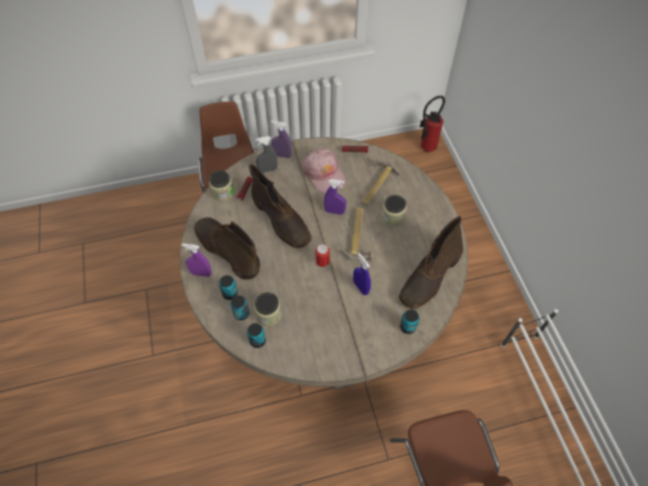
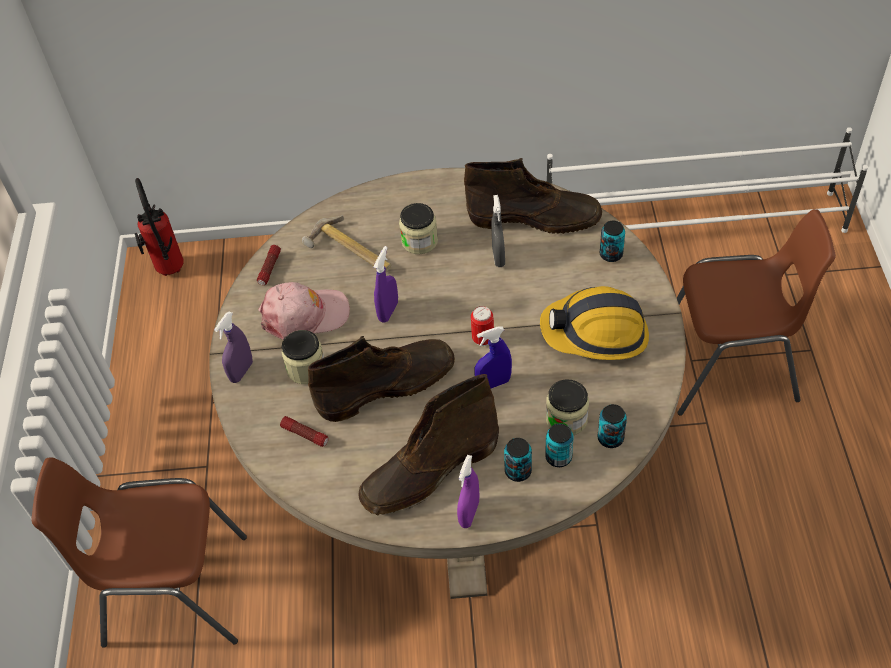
camera: 75 degrees left, 5 degrees down
jar [209,170,234,202] -> jar moved to [282,330,324,384]
grey spray bottle [256,136,277,173] -> grey spray bottle moved to [491,195,505,267]
hammer [340,207,372,261] -> none
blue spray bottle [353,253,371,295] -> blue spray bottle moved to [474,326,512,389]
brown boot [399,216,463,309] -> brown boot turned 45 degrees counterclockwise [464,158,602,234]
none -> hard hat [540,286,649,360]

